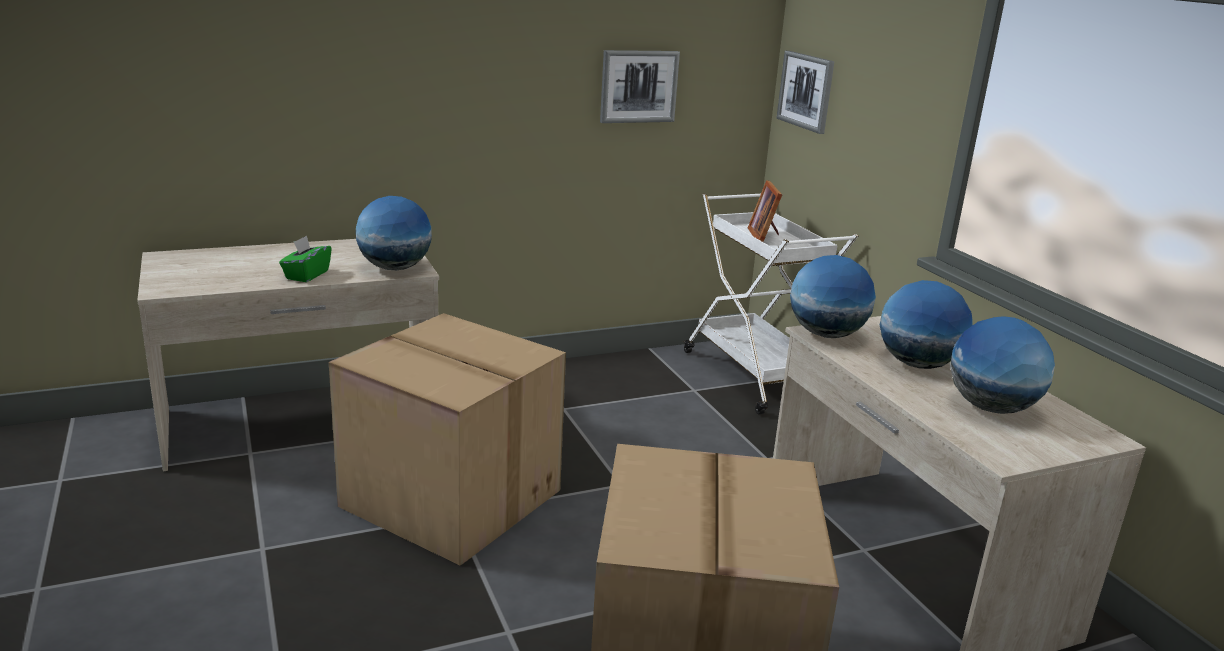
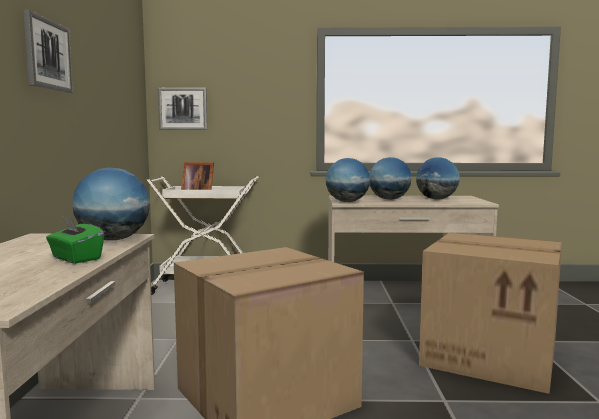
camera: 65 degrees left, 15 degrees down
picture [600,50,680,123] -> picture moved to [23,10,73,93]

